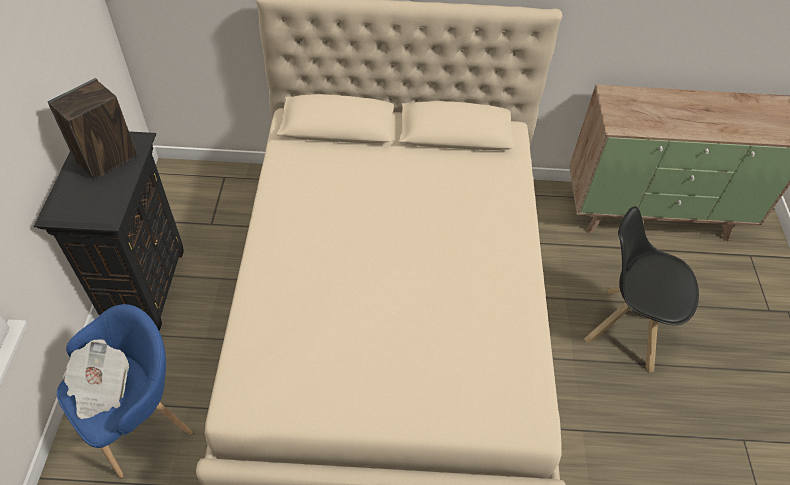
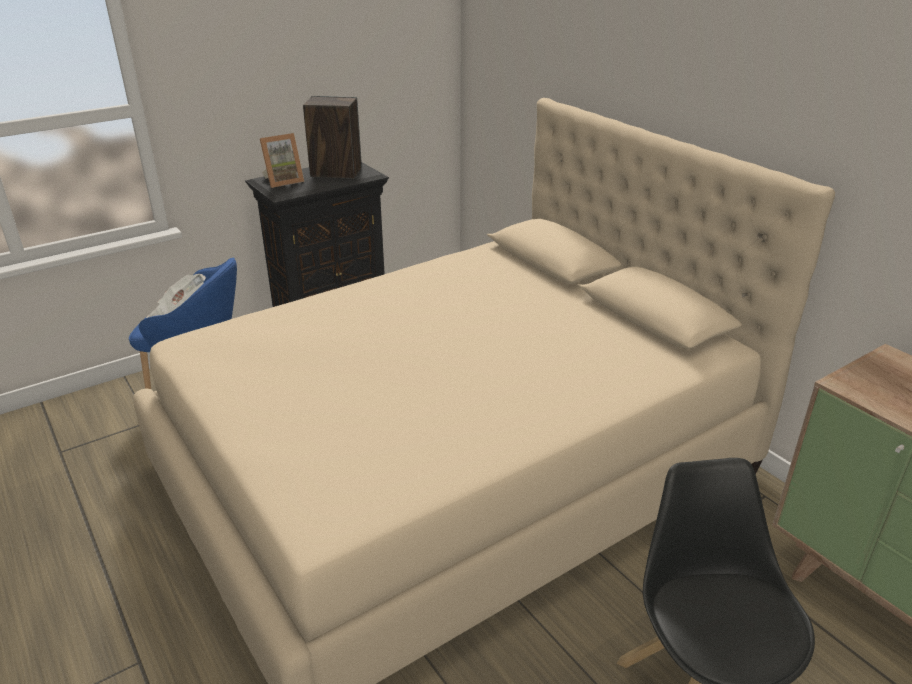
camera: 55 degrees right, 20 degrees down
none -> picture frame [260,133,304,188]

